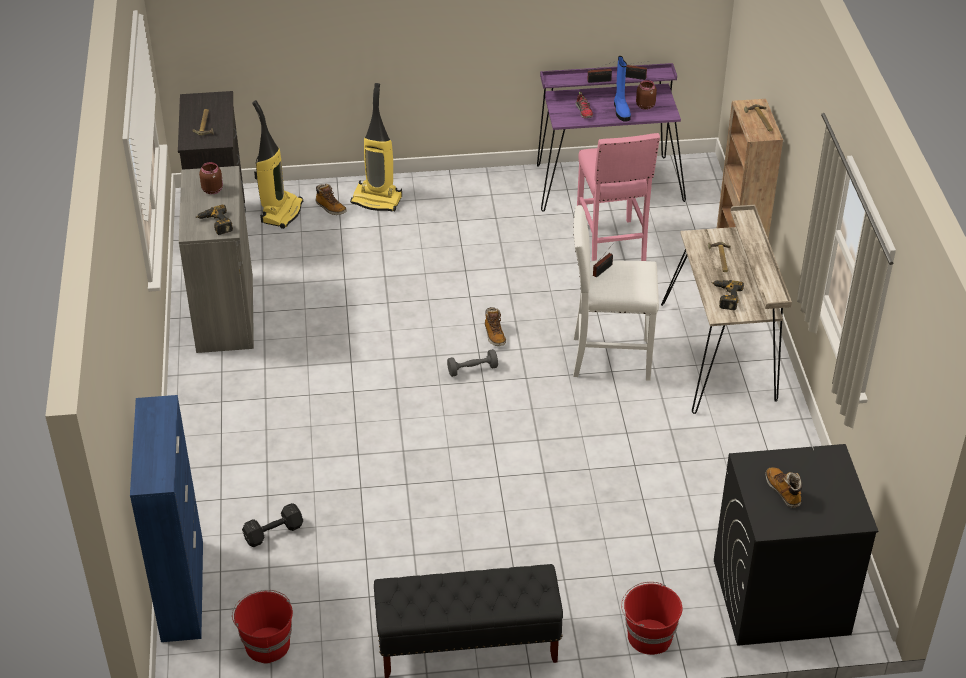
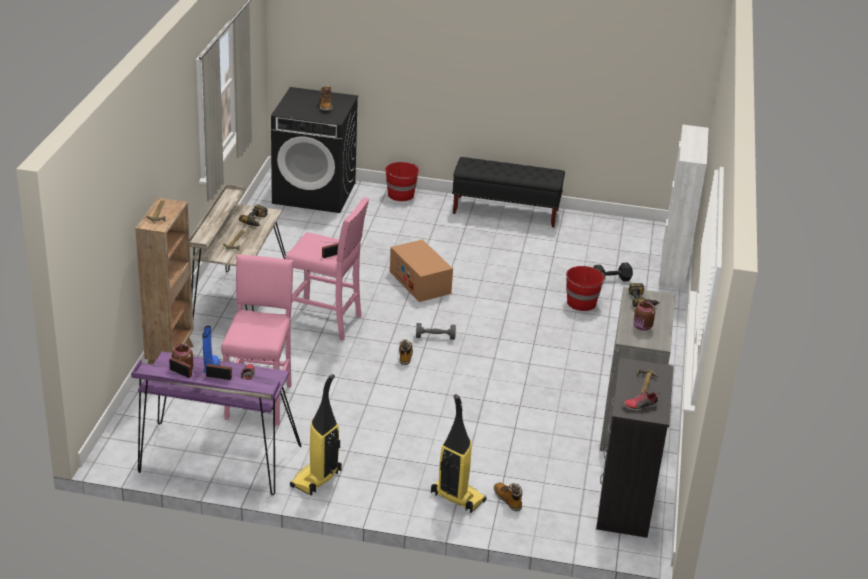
camera: 165 degrees left, 10 degrees down
blue cabinet [130,395,203,642] -> white cabinet [659,124,708,289]
red bucket [232,590,293,664] -> red bucket moved to [566,266,606,311]
vacuum cleaner [252,100,303,229] -> vacuum cleaner moved to [290,374,342,495]
white stool [573,205,659,381] -> pink stool [285,197,369,340]
none -> cardboard box [390,239,453,302]
none -> shoe [623,390,660,411]

